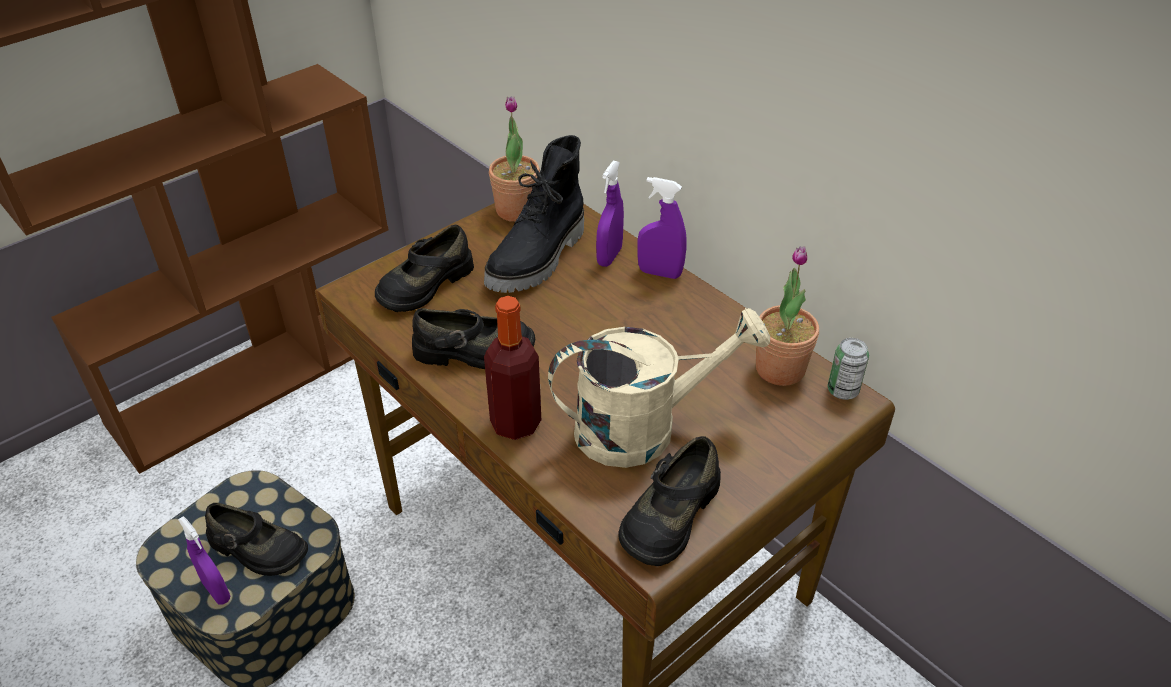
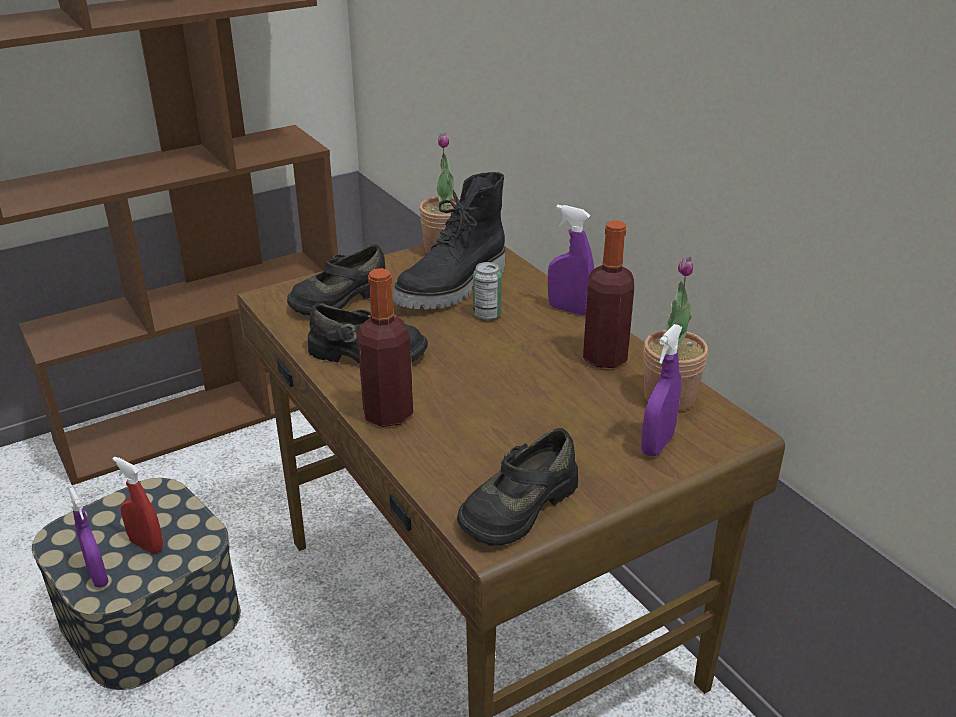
camera: 10 degrees right, 10 degrees down
black shoe [205,503,308,576] -> red spray bottle [113,456,163,554]
beige watering can [548,308,770,468] -> none
purple spray bottle [596,161,624,267] -> purple spray bottle moved to [641,324,683,457]
can [827,338,869,400] -> can moved to [473,262,502,320]
none -> bottle [583,220,634,368]

